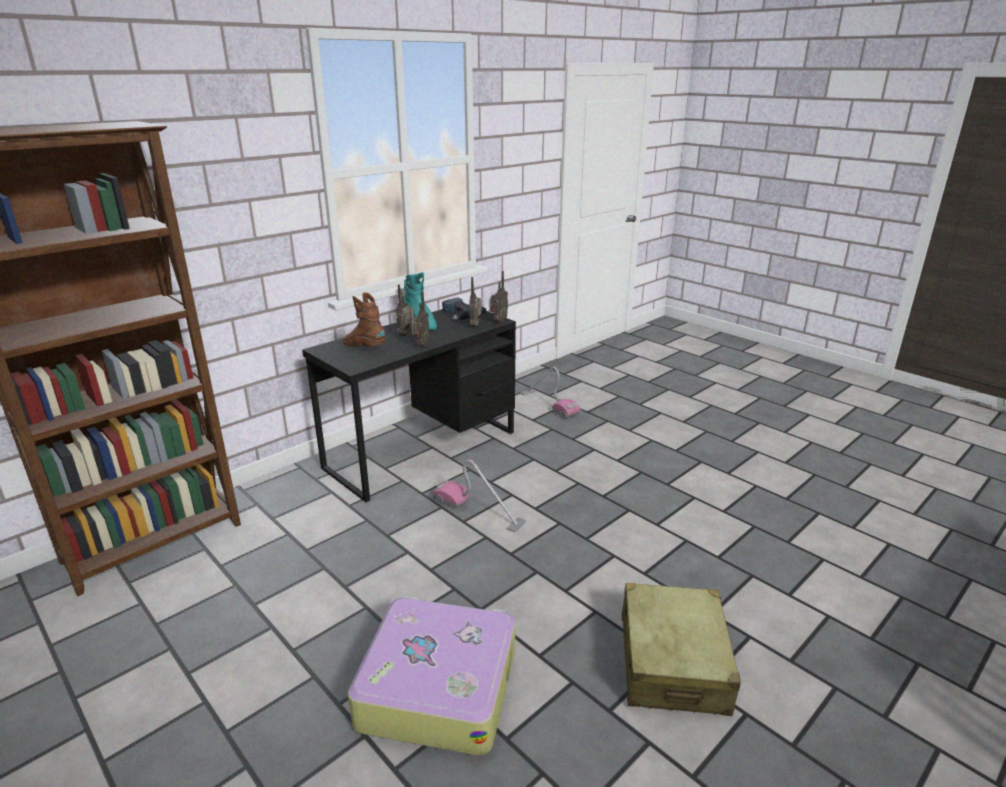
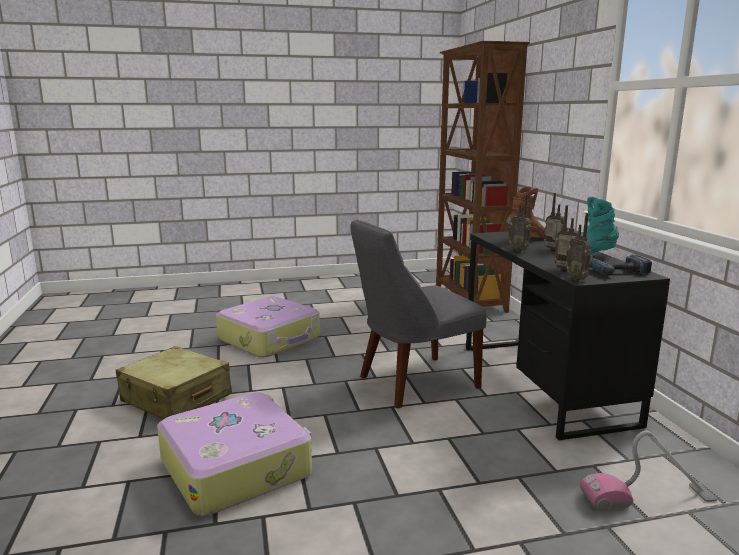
camera: 120 degrees right, 10 degrees down
vacuum cleaner [433,460,526,532] -> grey chair [351,220,486,408]
none -> suitcase [157,392,312,516]

